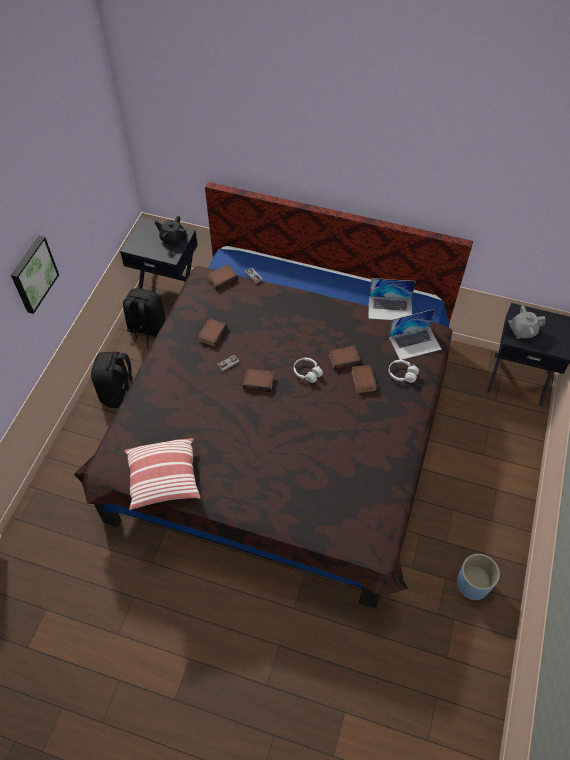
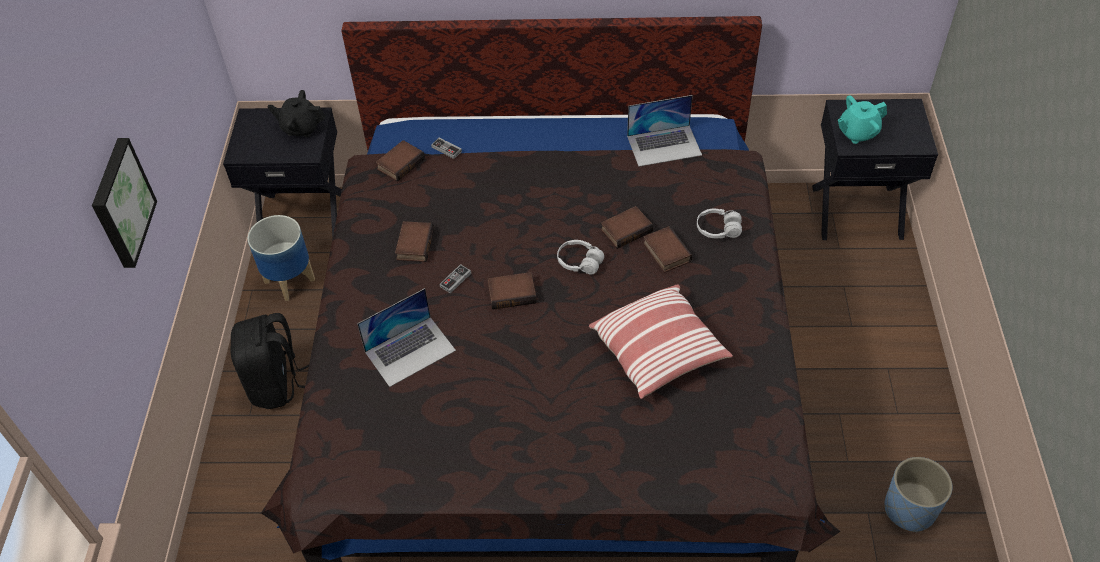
camera: 15 degrees left, 5 degrees down
black backpack [123,288,166,348] -> planter [248,215,315,301]
pillow [124,438,201,510] -> pillow moved to [589,284,733,399]
laptop [389,309,442,360] -> laptop moved to [357,288,456,387]
grey teapot [508,305,545,339] -> turquoise teapot [838,95,887,144]

